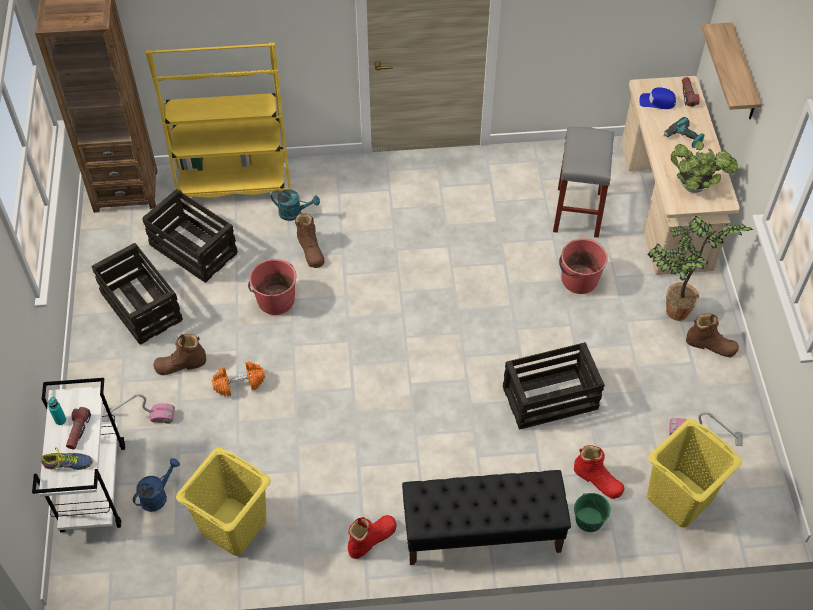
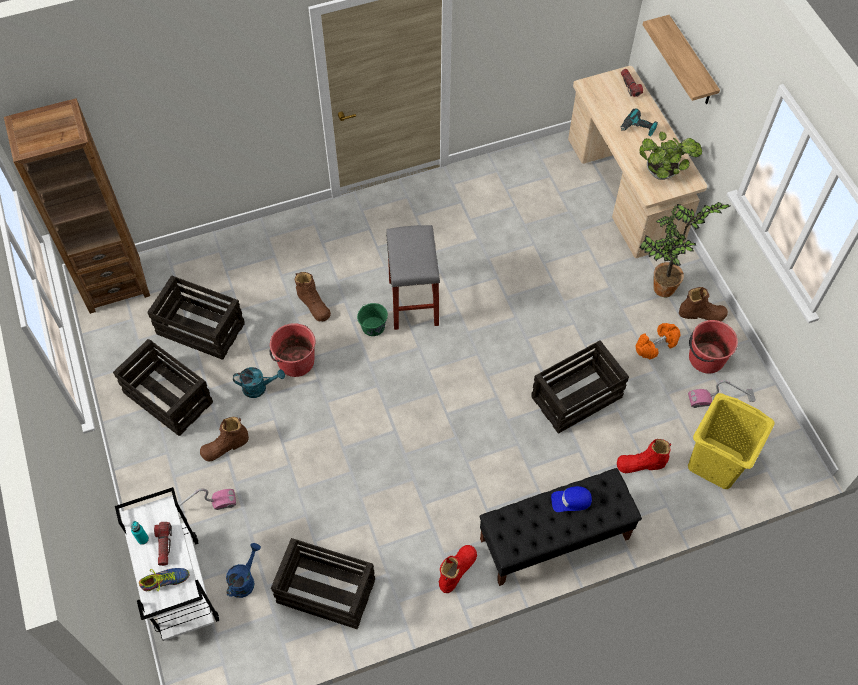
camera: 15 degrees left, 5 degrees up
yellow bookcase [146,42,291,199] -> none
yellow laundry basket [176,447,271,556] -> crate [271,538,375,629]
orange dumbbell [211,362,265,397] -> orange dumbbell moved to [636,323,680,359]
turquoise watering can [271,189,320,221] -> turquoise watering can moved to [233,367,285,398]
grey stool [553,126,614,238] -> grey stool moved to [386,225,440,330]
red bucket [559,238,608,294] -> red bucket moved to [689,320,738,374]
red boot [574,445,624,499] -> red boot turned 150 degrees clockwise [617,439,671,473]
green bucket [574,493,611,532] -> green bucket moved to [357,303,388,336]
blue cap [639,87,676,109] -> blue cap moved to [551,486,592,512]

